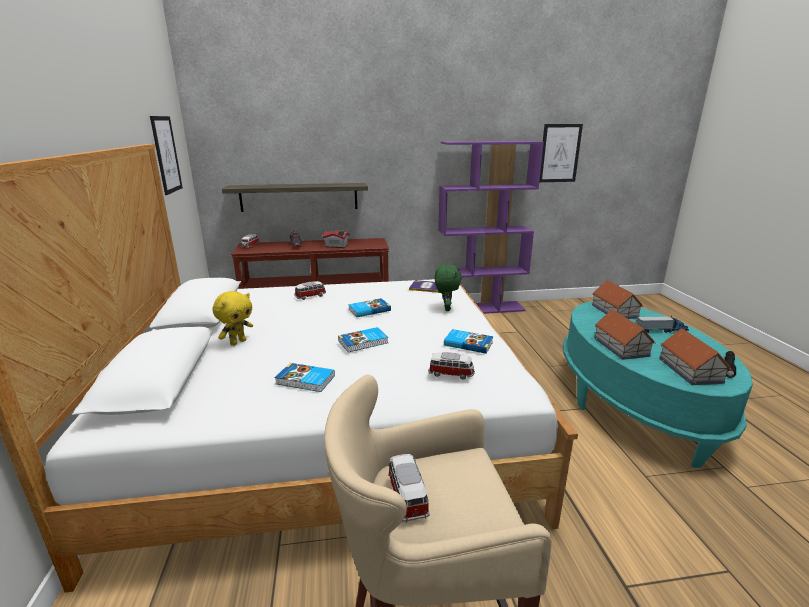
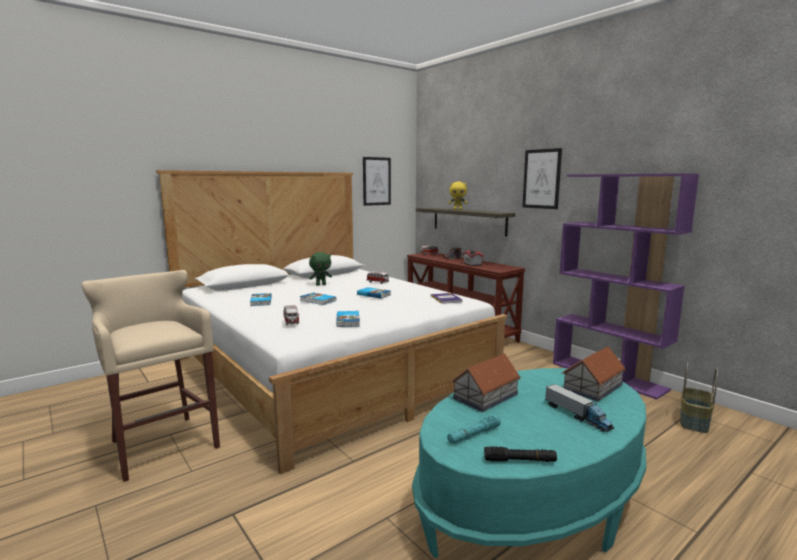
camera: 60 degrees right, 10 degrees down
yellow plush toy [213,291,253,346] -> yellow plush toy moved to [448,182,468,210]
toy car [388,454,430,522] -> none
green plush toy [434,264,462,311] -> green plush toy moved to [309,252,332,286]
picture [539,124,583,182] -> picture moved to [522,148,562,209]
toy house [659,328,731,385] -> turquoise flashlight [447,415,501,444]
none -> basket [680,363,718,433]

